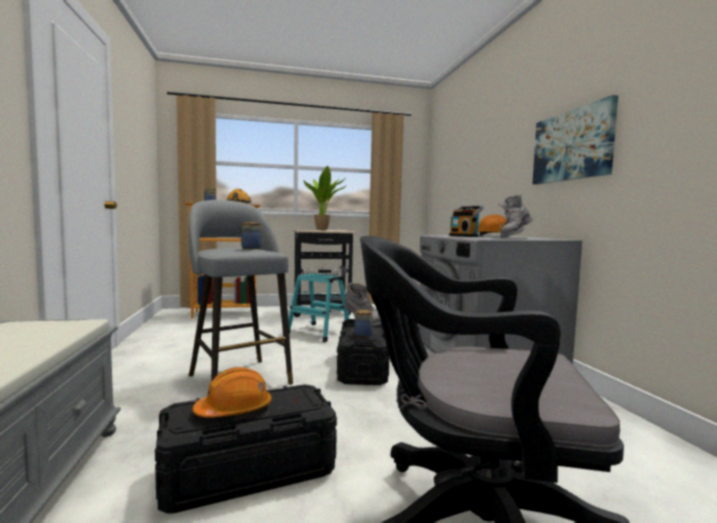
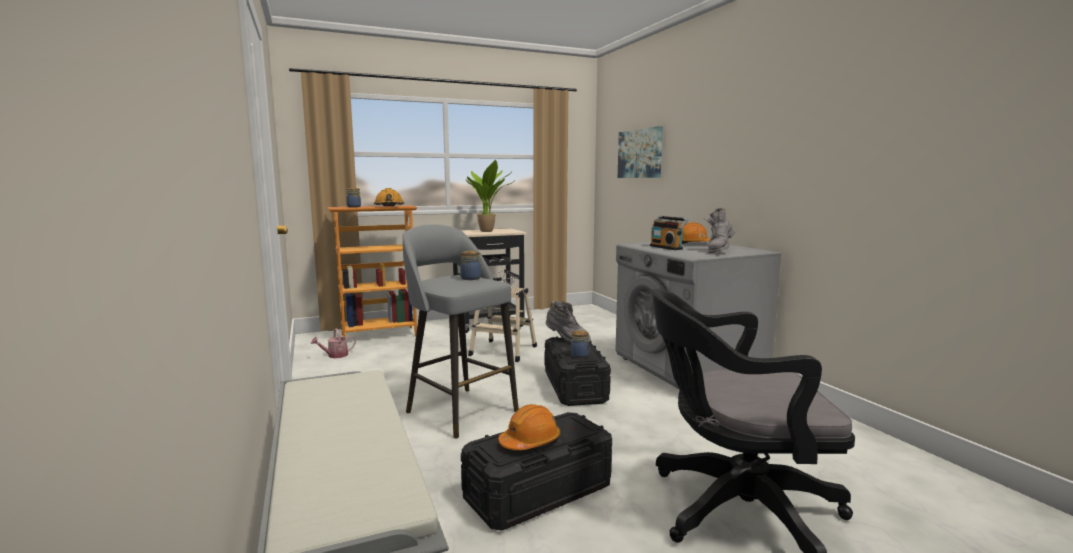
camera: 10 degrees left, 5 degrees up
turquoise step ladder [288,273,349,342] -> beige step ladder [468,287,537,362]
picture [532,95,618,185] -> picture moved to [618,126,663,178]
none -> watering can [311,329,356,358]

